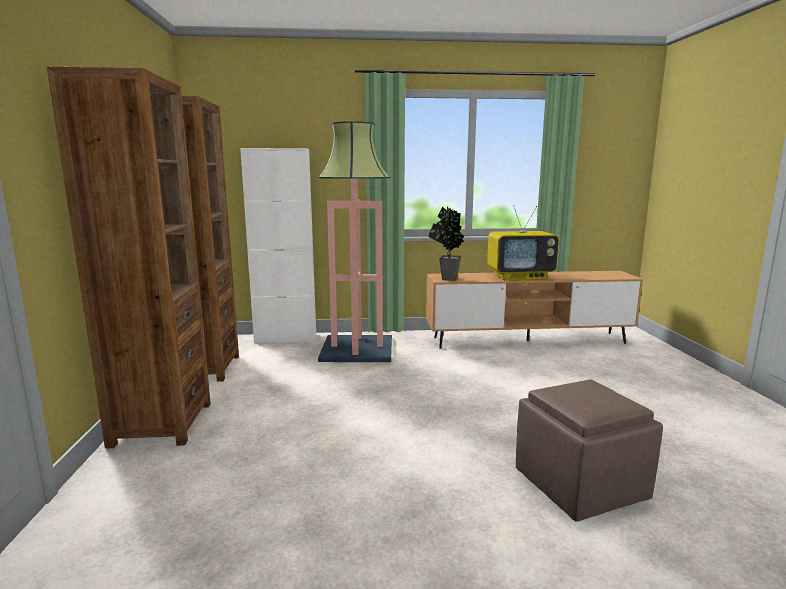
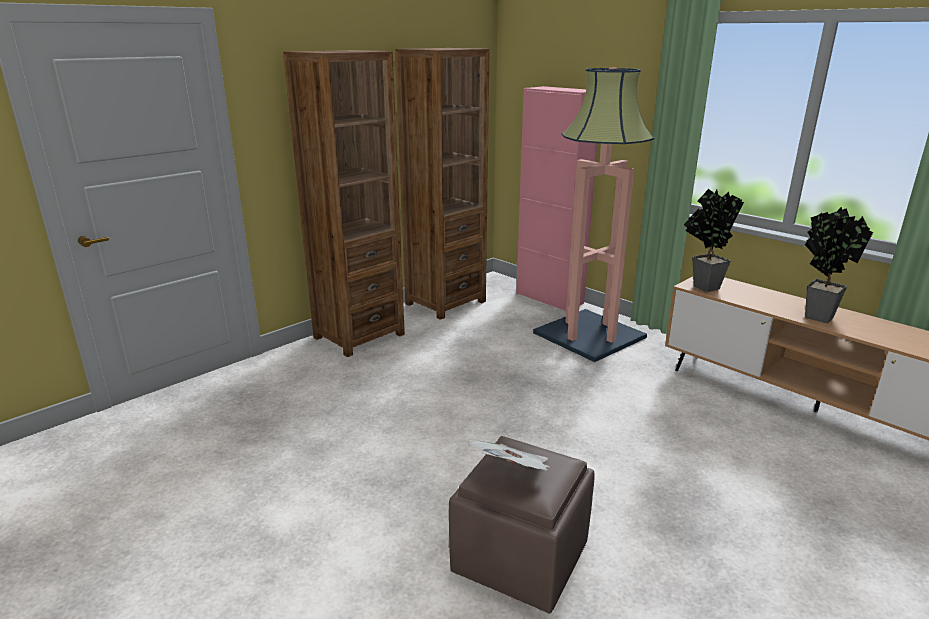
camera: 50 degrees right, 10 degrees up
white cabinet [240,148,316,344] -> pink cabinet [516,86,597,312]
television [487,205,559,280] -> potted plant [805,207,873,323]
none -> newspaper [470,439,549,471]

